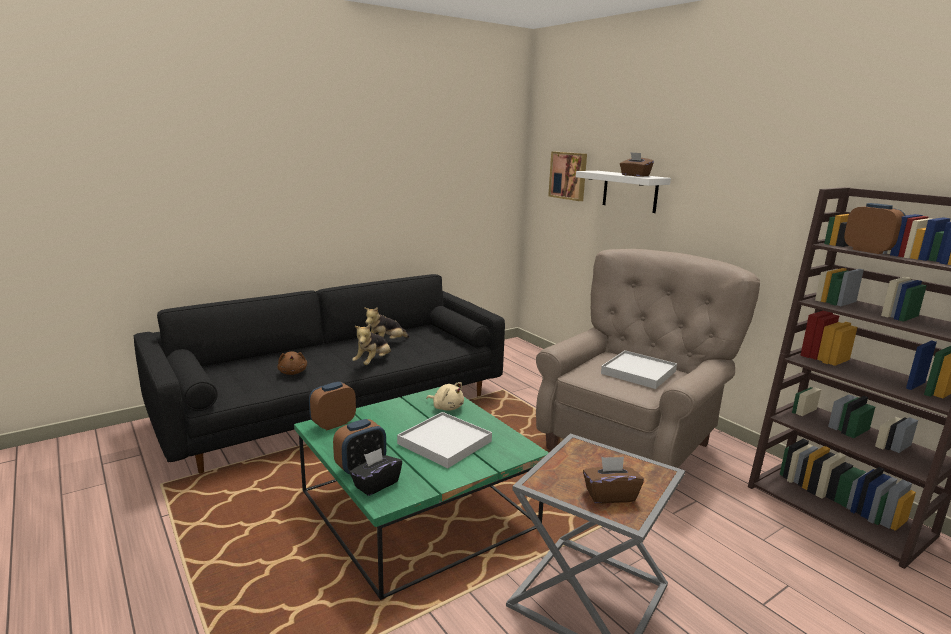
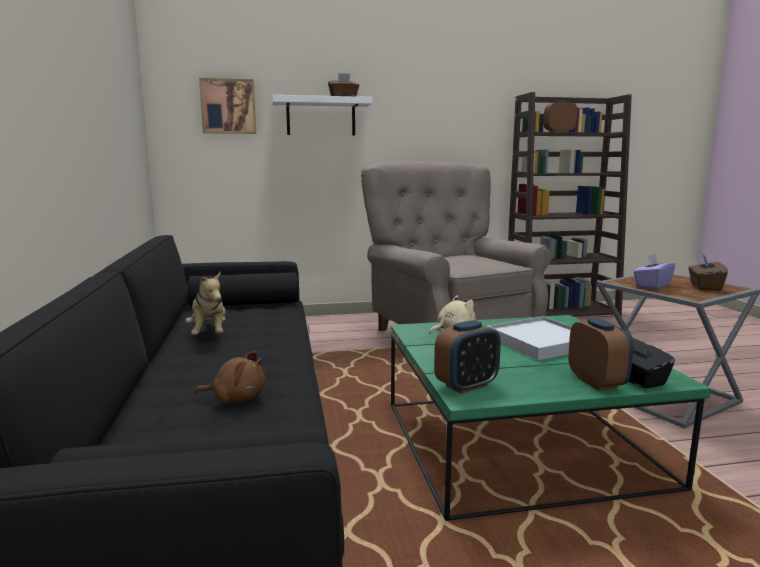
camera: 65 degrees left, 5 degrees down
alarm clock [309,382,356,430] -> alarm clock turned 105 degrees counterclockwise [434,320,501,394]
plush toy [352,324,391,365] -> none
white tray [601,350,677,389] -> none
none -> purple tissue box [634,253,675,290]

